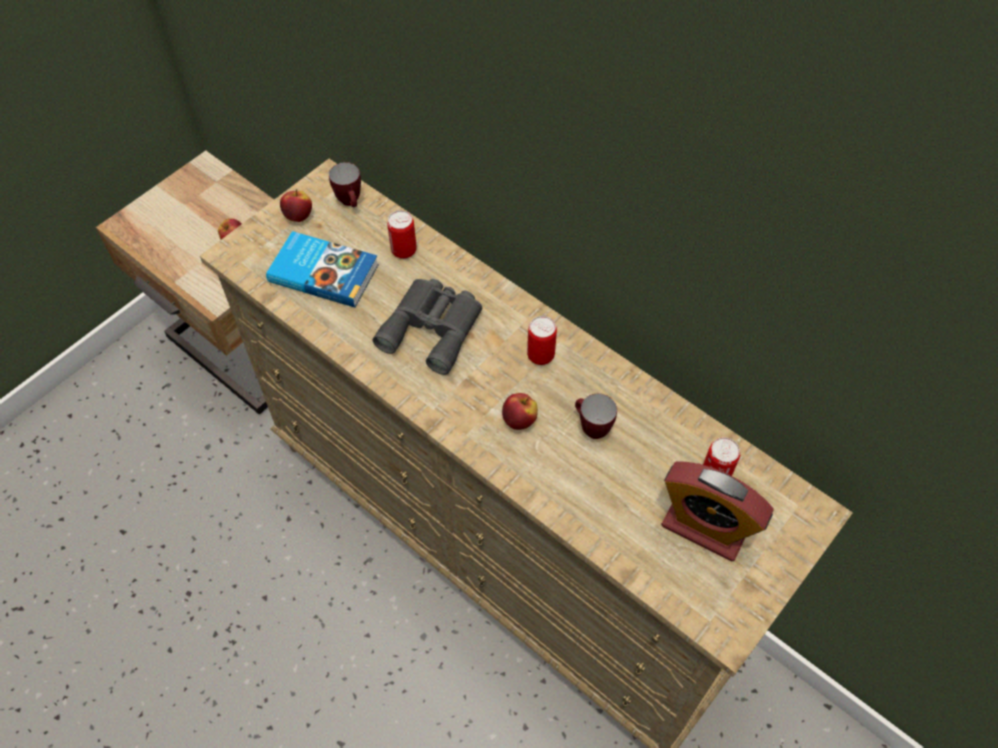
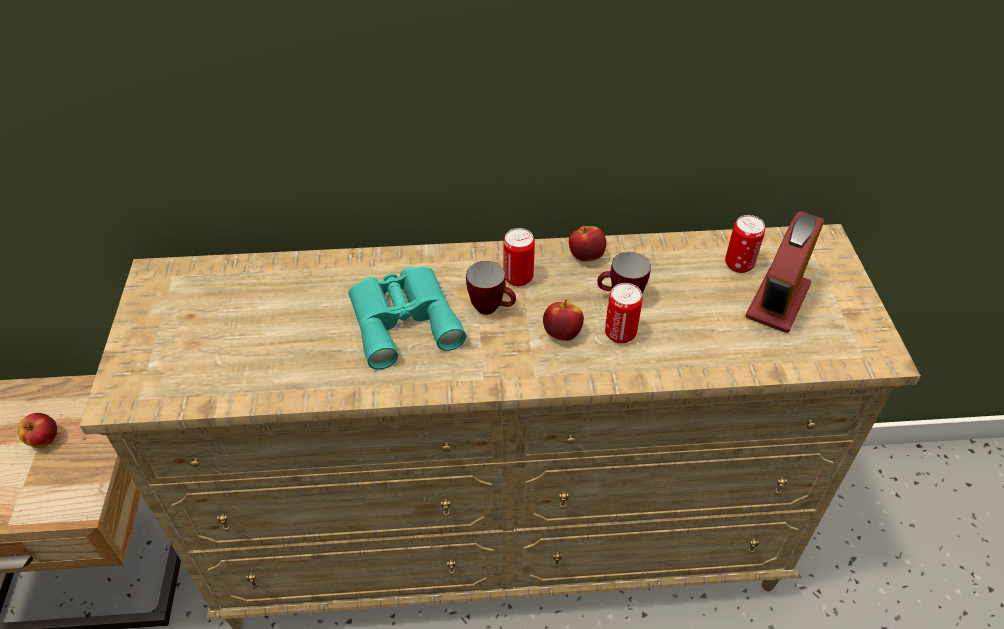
camera: 45 degrees left, 10 degrees down
book [266,231,379,307] -> none
apple [280,189,312,222] -> apple moved to [569,225,606,262]
mug [329,162,361,207] -> mug moved to [466,261,516,315]
grey binoculars [373,279,482,375] -> turquoise binoculars [349,267,466,370]
can [387,210,417,259] -> can moved to [605,283,643,343]
alarm clock [661,461,774,561] -> alarm clock turned 135 degrees clockwise [746,211,824,333]

